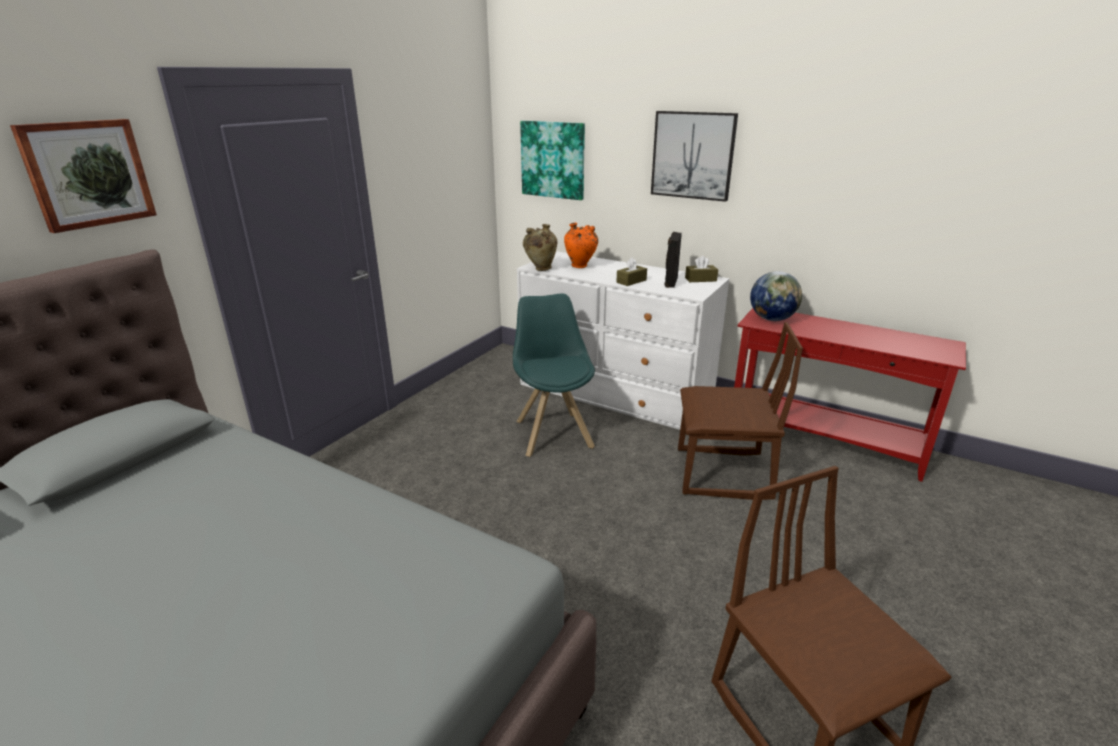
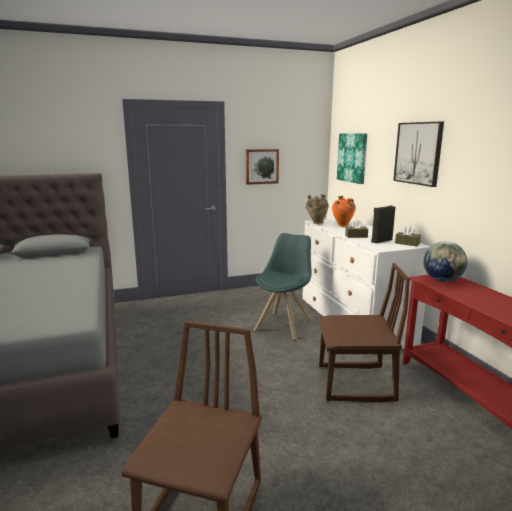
camera: 40 degrees right, 10 degrees down
picture [10,119,157,233] -> picture moved to [246,149,279,185]
brown chair [678,322,803,500] -> brown chair turned 45 degrees counterclockwise [318,263,410,402]

